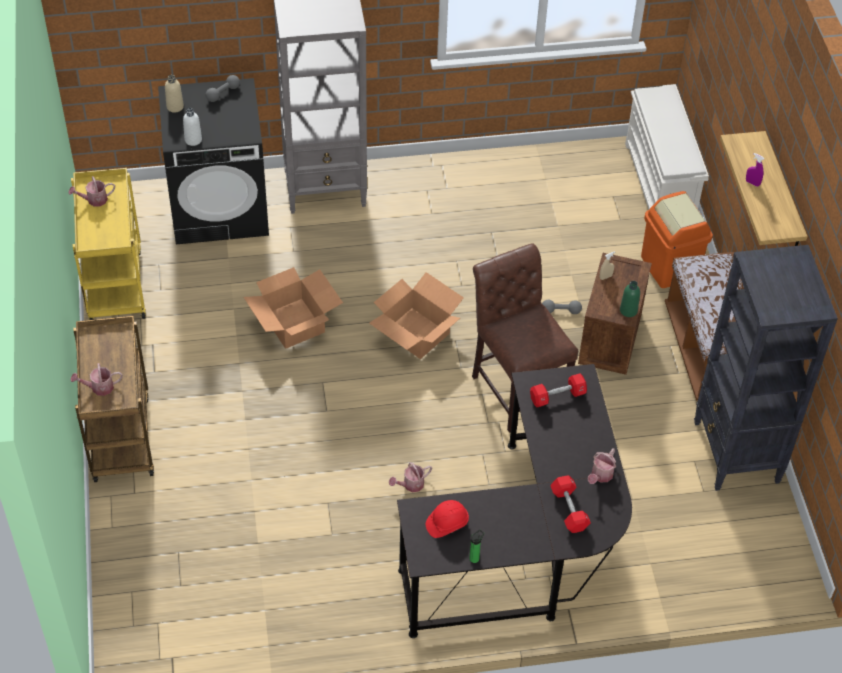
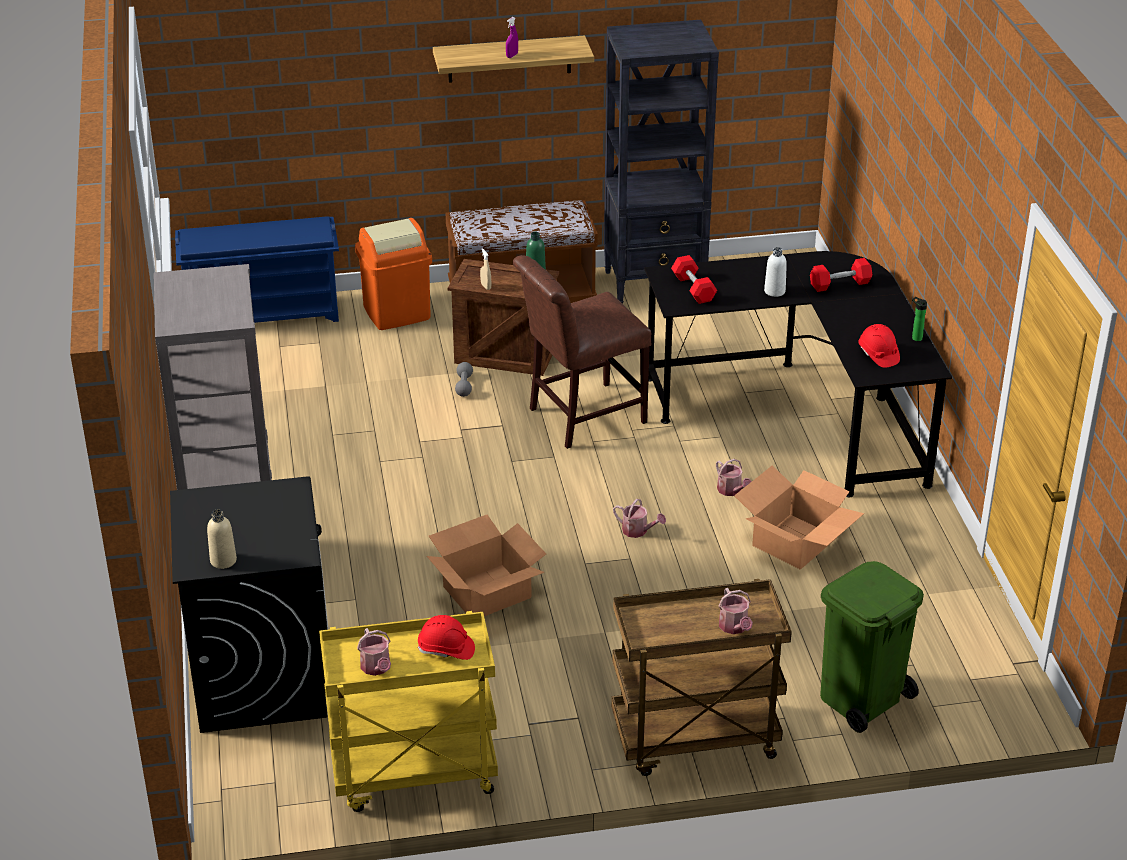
camera: 90 degrees left, 15 degrees down
white bottle [183,108,202,146] -> white bottle moved to [764,247,787,297]
grey dumbbell [206,75,240,102] -> none
cardboard box [369,272,464,359] -> cardboard box moved to [734,465,864,570]
watering can [588,448,616,484] -> watering can moved to [613,499,666,538]
white shoe rack [625,84,709,209] -> blue shoe rack [175,216,339,323]
none -> red hard hat [418,615,475,660]
none -> green trash can [820,561,924,733]

